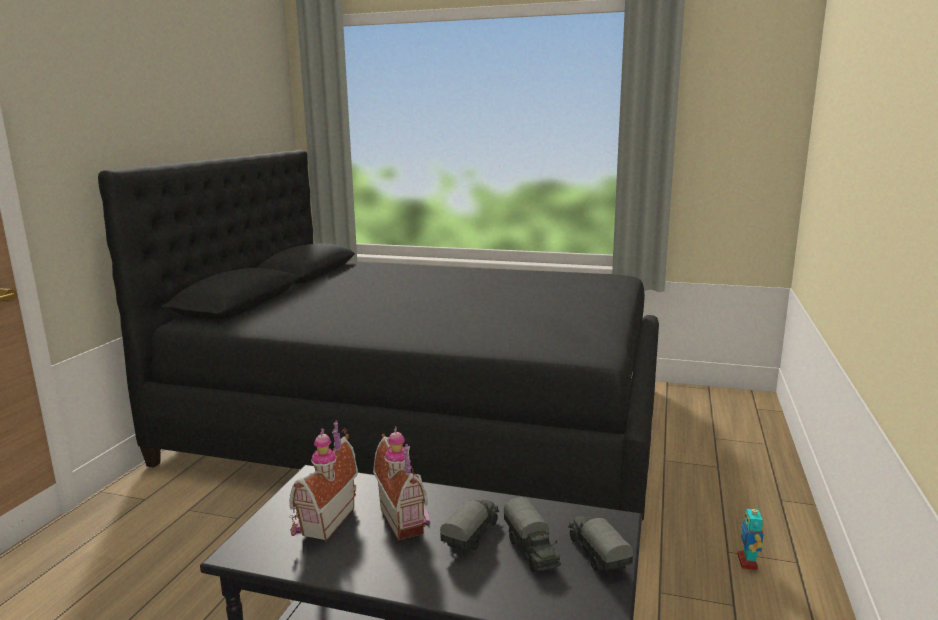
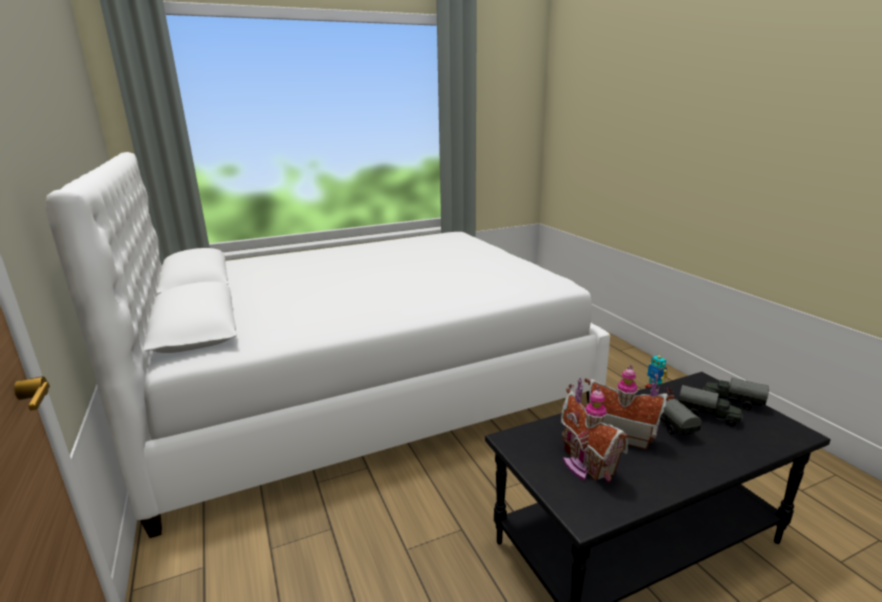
camera: 40 degrees left, 5 degrees up
black bed [98,150,659,520] -> white bed [45,152,610,538]

